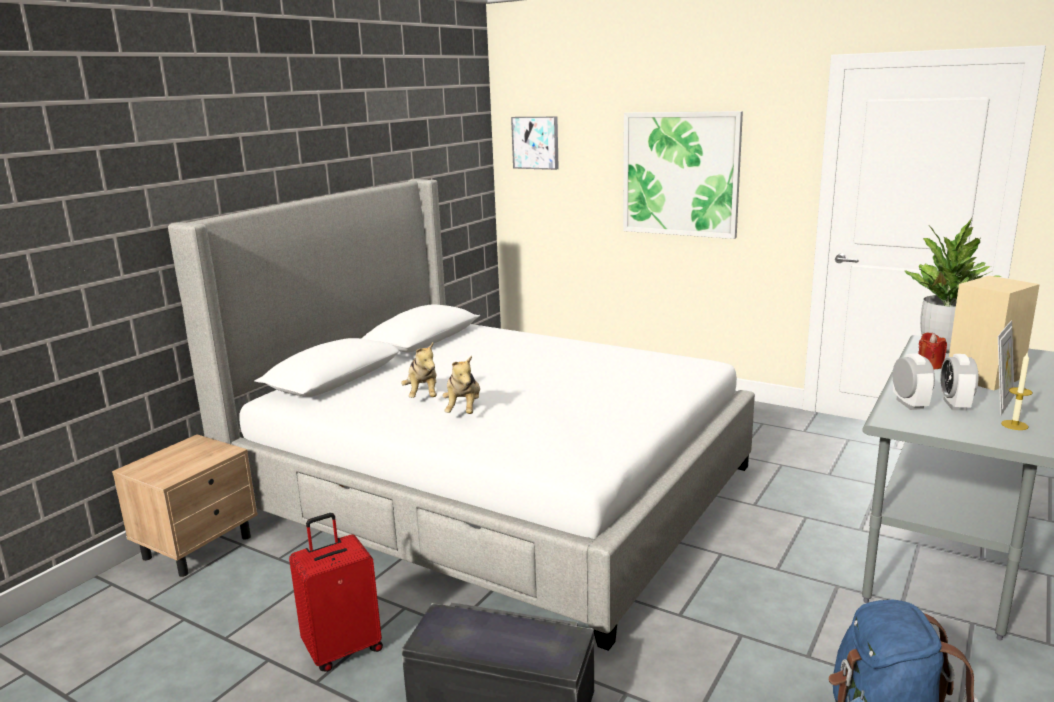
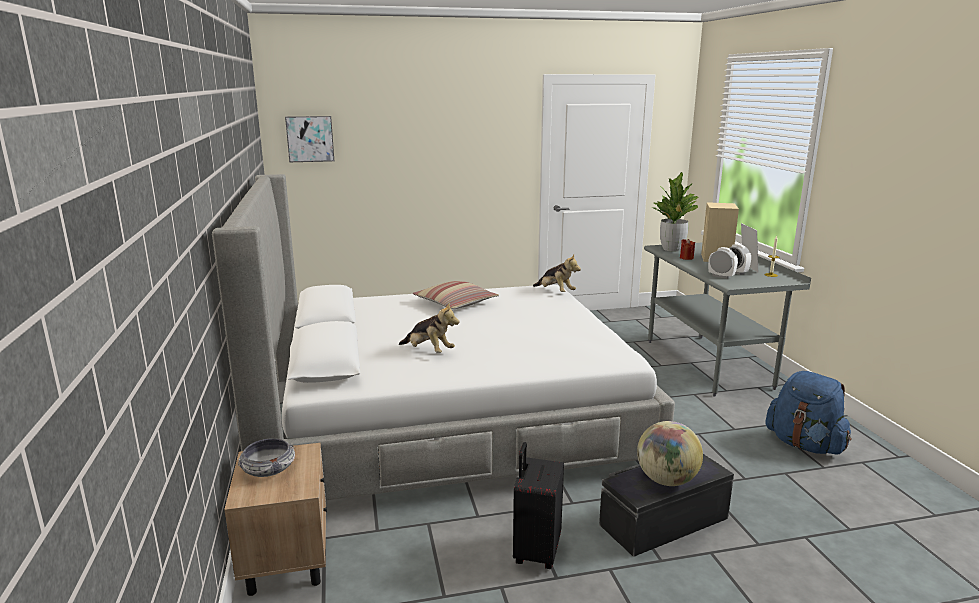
camera: 45 degrees left, 0 degrees up
red suitcase [289,513,383,672] -> black suitcase [513,442,564,569]
plush toy [443,355,480,414] -> plush toy moved to [533,254,581,292]
picture [623,111,743,239] -> none
none -> bowl [238,438,295,477]
none -> pillow [413,281,499,309]
none -> globe [637,421,703,486]

